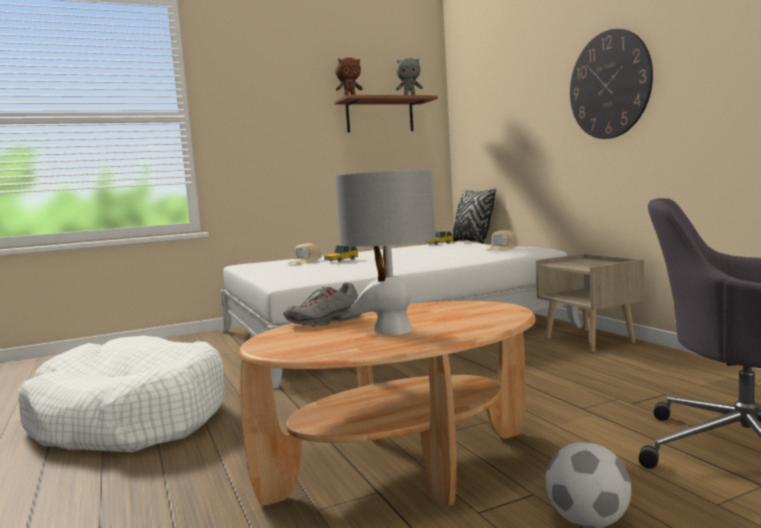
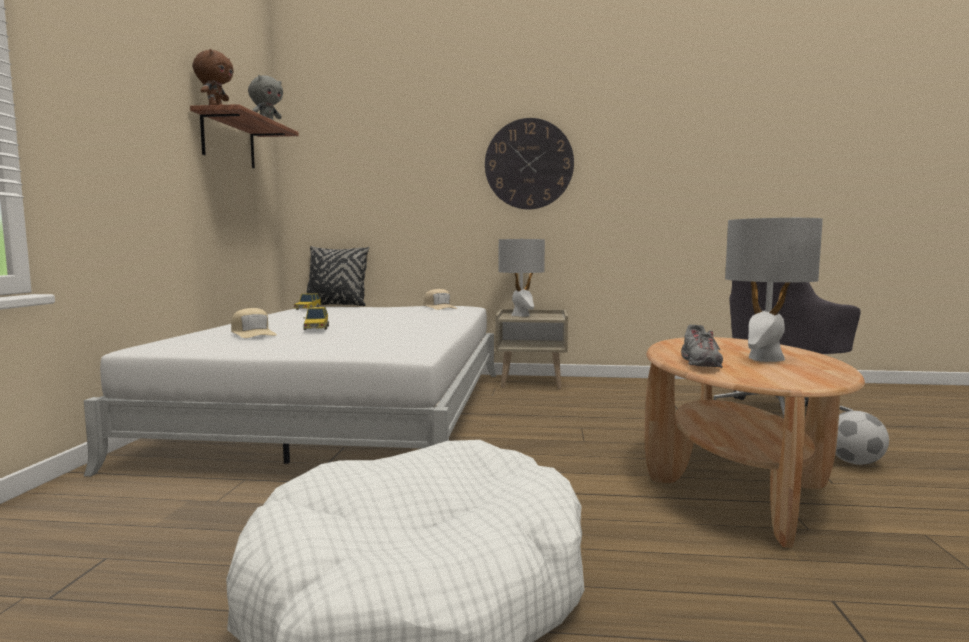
camera: 60 degrees left, 0 degrees up
none -> grey table lamp [499,238,545,317]

